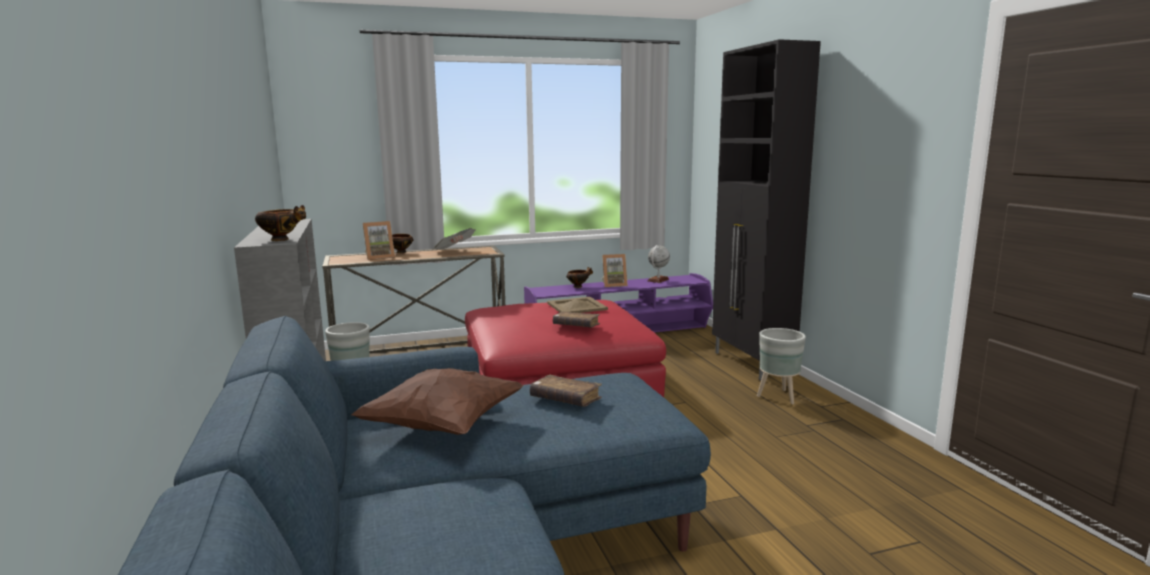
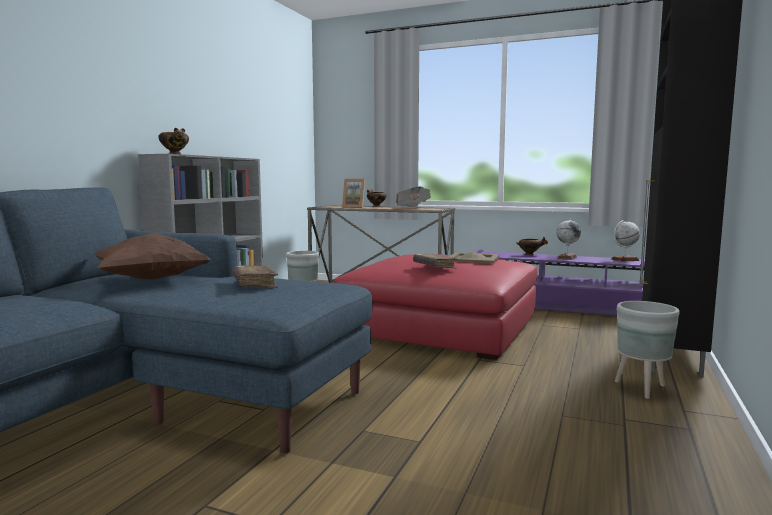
camera: 40 degrees right, 5 degrees down
picture frame [602,254,628,287] -> globe [556,219,581,260]

